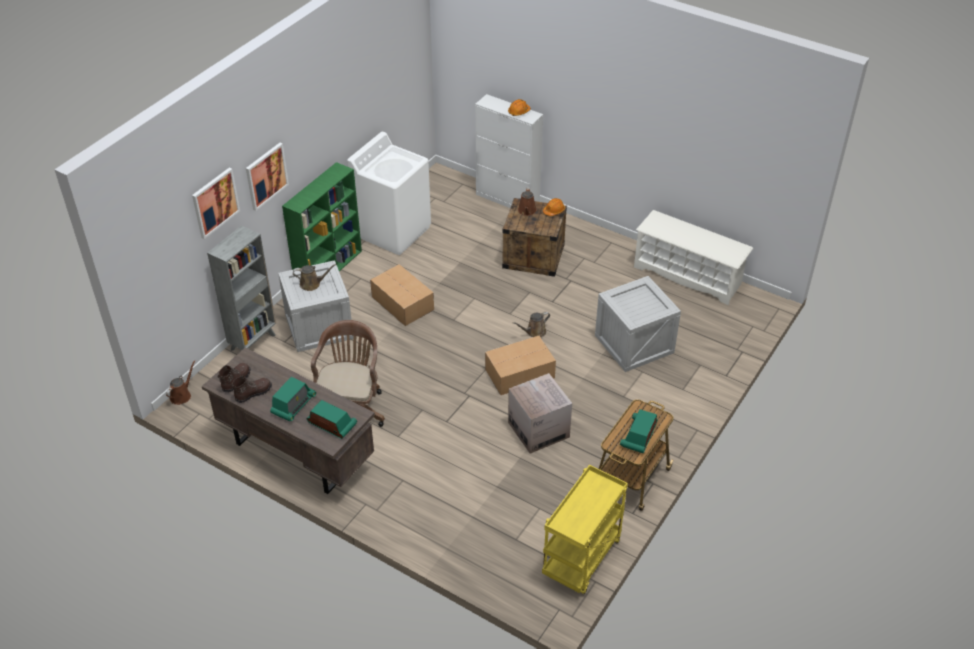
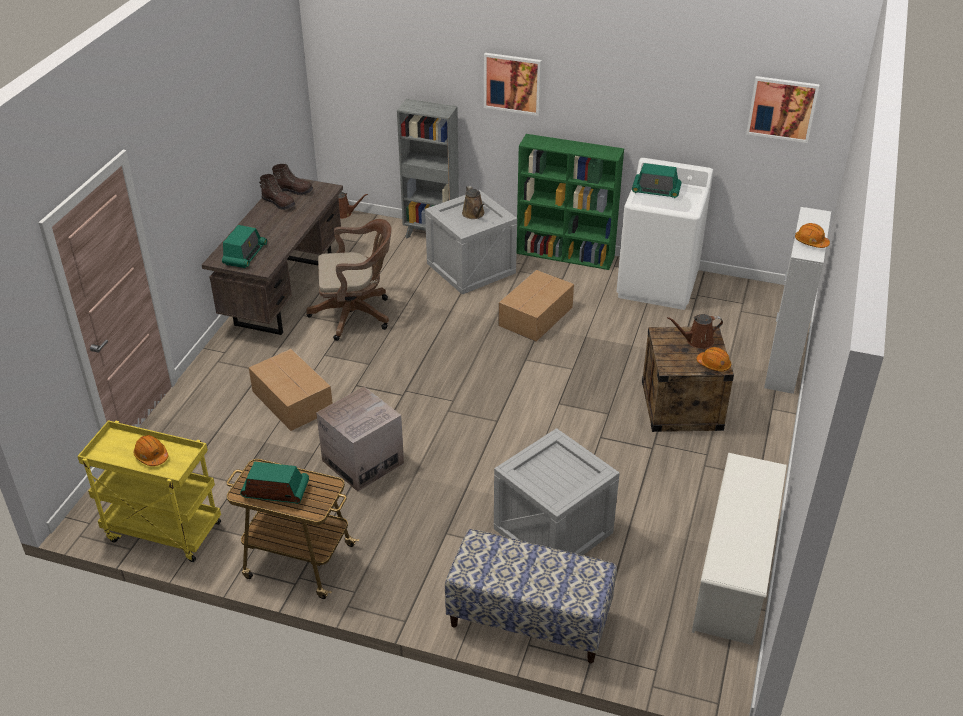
camera: 75 degrees right, 5 degrees down
picture [192,168,240,239] -> picture moved to [746,76,820,143]
radio [270,377,316,421] -> radio moved to [632,163,682,198]
cardboard box [485,336,556,395] -> cardboard box moved to [249,349,333,431]
brown watering can [512,312,550,337] -> none
none -> orange hard hat [133,435,168,466]
none -> bench [445,529,617,663]

